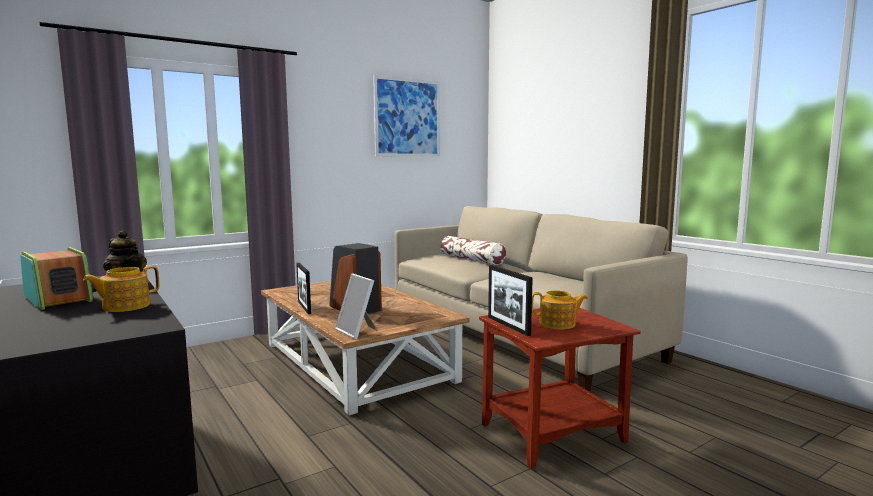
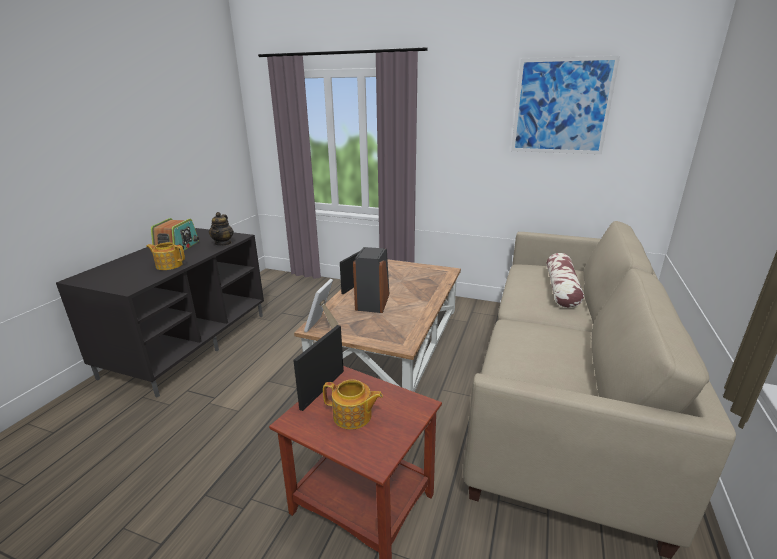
camera: 55 degrees right, 15 degrees up
teapot [532,291,588,329] -> teapot turned 45 degrees counterclockwise [323,380,383,430]

